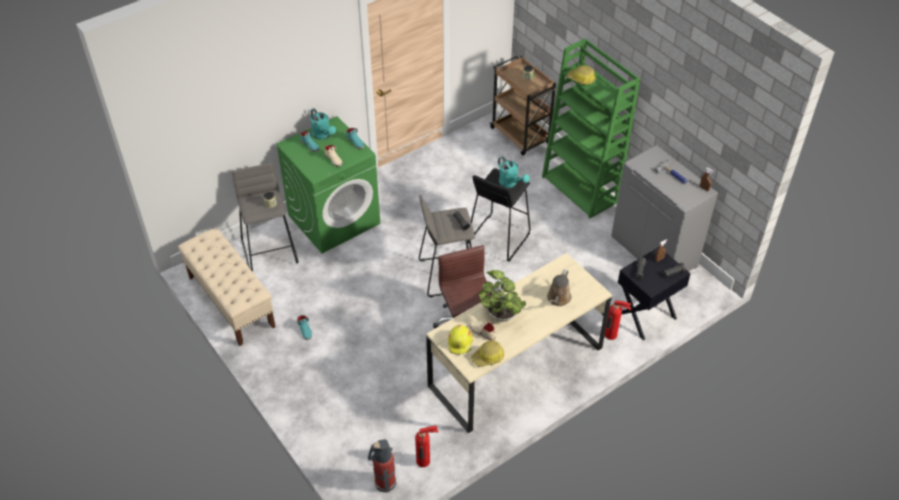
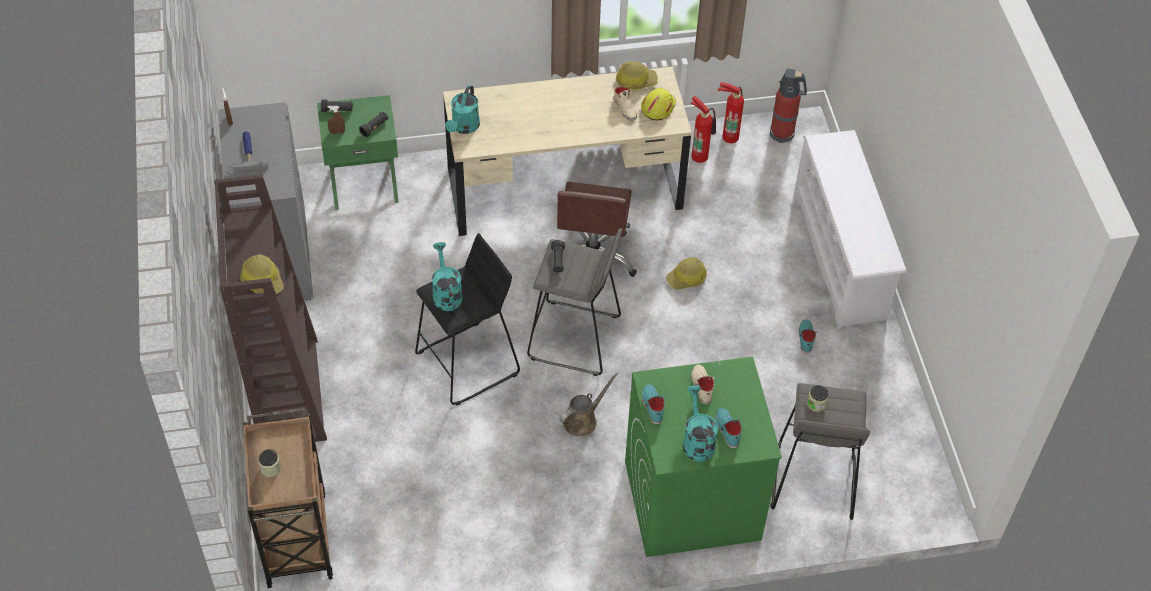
camera: 155 degrees left, 5 degrees up
beige bench [178,228,275,346] -> none
potted plant [479,270,526,322] -> none
green bookcase [542,38,640,219] -> brown bookcase [214,174,327,442]
brown watering can [547,269,571,306] -> brown watering can moved to [560,373,618,436]
fire extinguisher [605,300,631,340] -> fire extinguisher moved to [691,96,716,163]
black nightstand [618,247,691,340] -> green nightstand [317,95,399,210]
none -> turquoise watering can [445,85,480,134]
none -> hard hat [666,257,707,290]
none -> white shoe rack [794,130,907,329]

